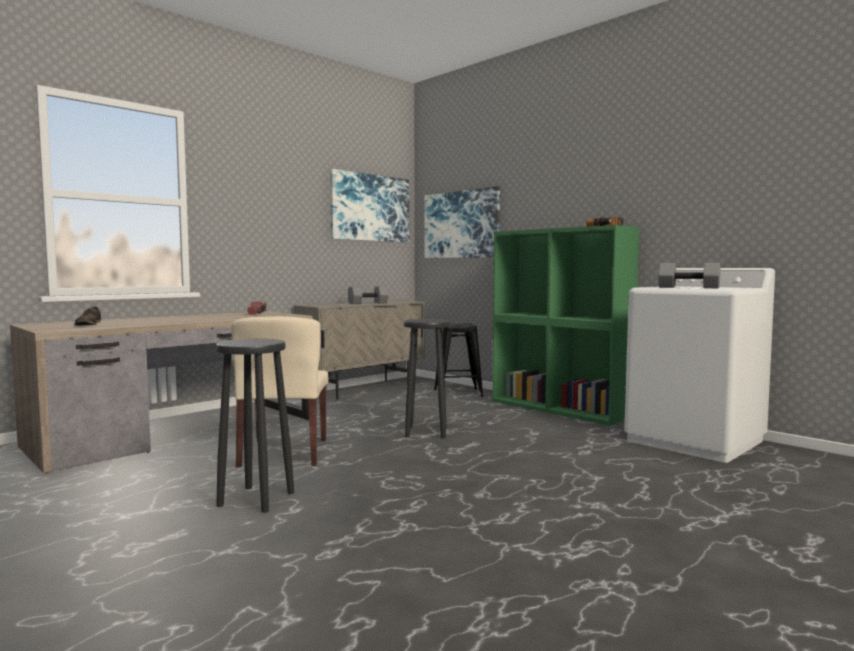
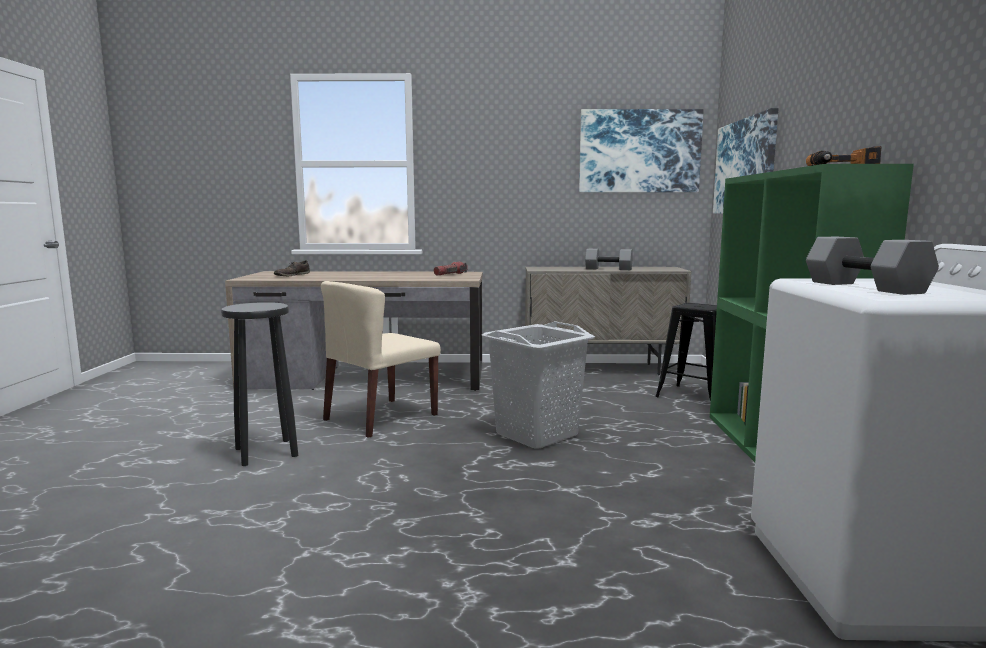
camera: 45 degrees right, 5 degrees up
black stool [404,319,451,438] -> grey laundry basket [482,321,595,449]

